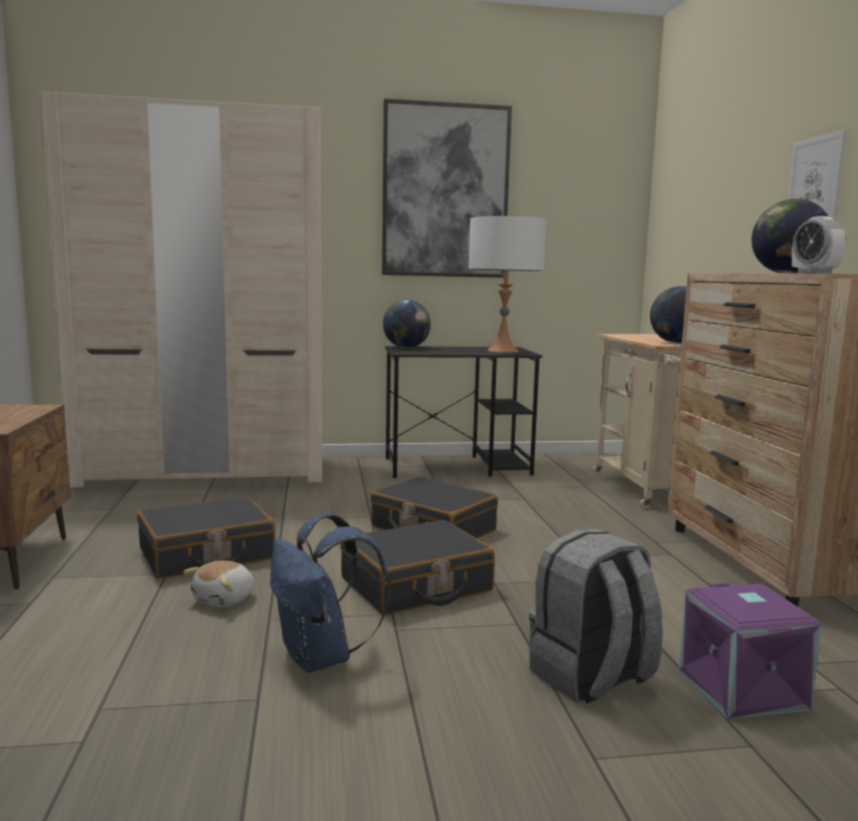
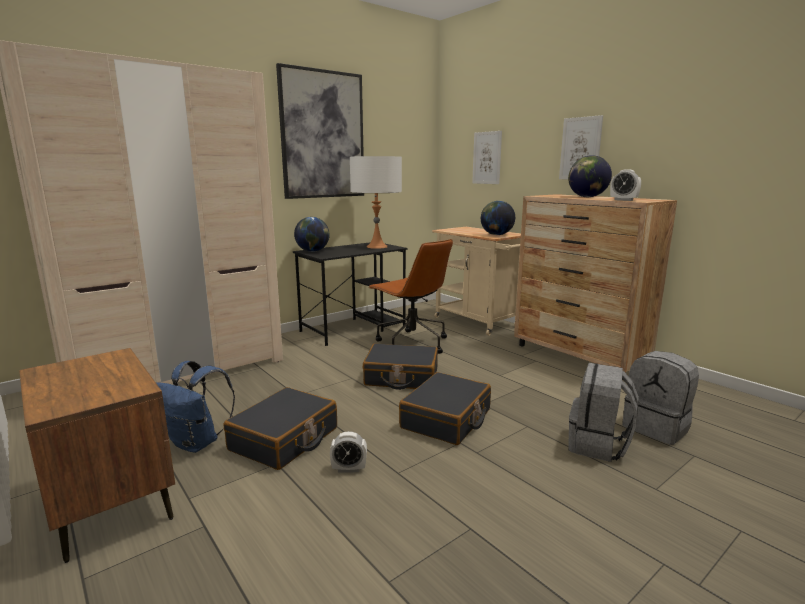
camera: 30 degrees left, 5 degrees up
plush toy [183,560,254,607] -> alarm clock [330,431,367,473]
blue backpack [270,513,390,673] -> blue backpack moved to [156,361,235,453]
purple storage box [679,583,822,719] -> grey backpack [622,351,699,445]
none -> brown office chair [368,239,453,354]
none -> picture [472,131,502,184]

